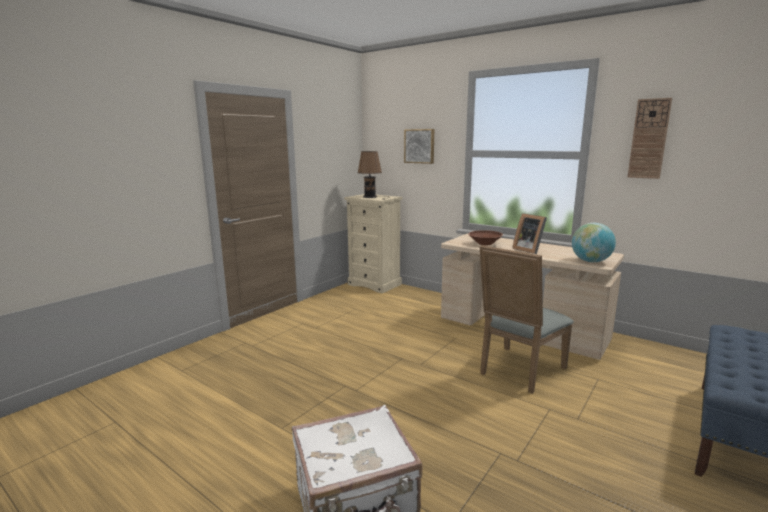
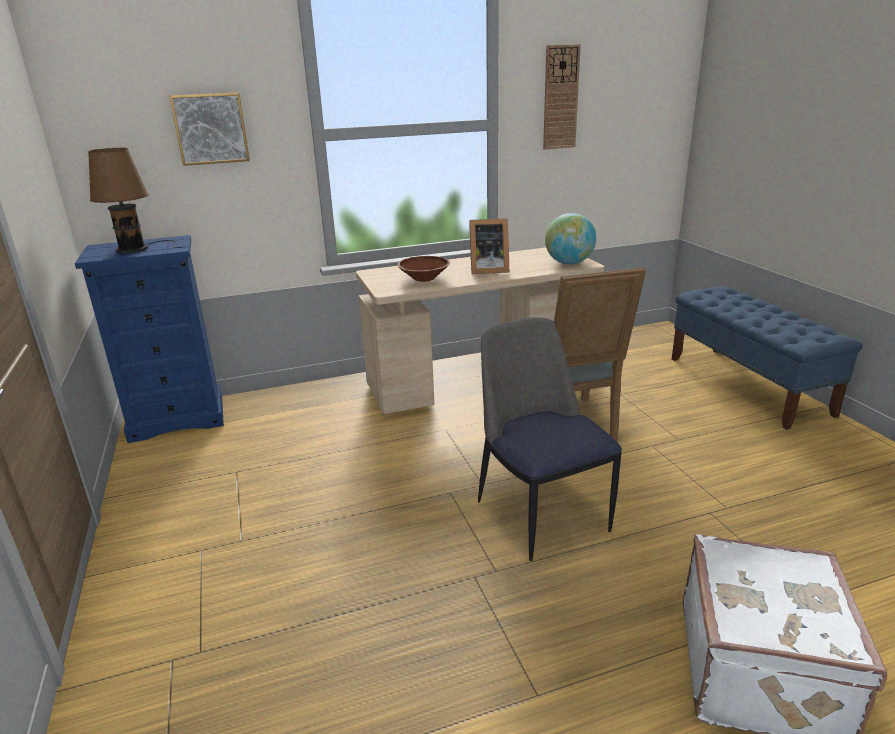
camera: 55 degrees left, 10 degrees up
beige dresser [344,194,403,293] -> blue dresser [75,235,224,443]
none -> chair [478,317,622,561]

